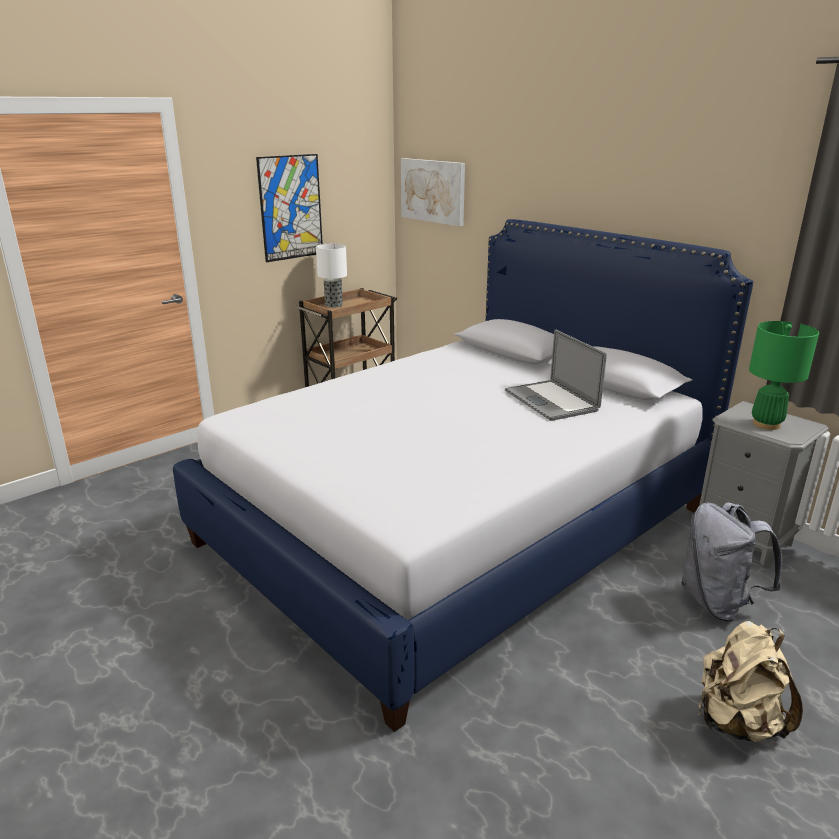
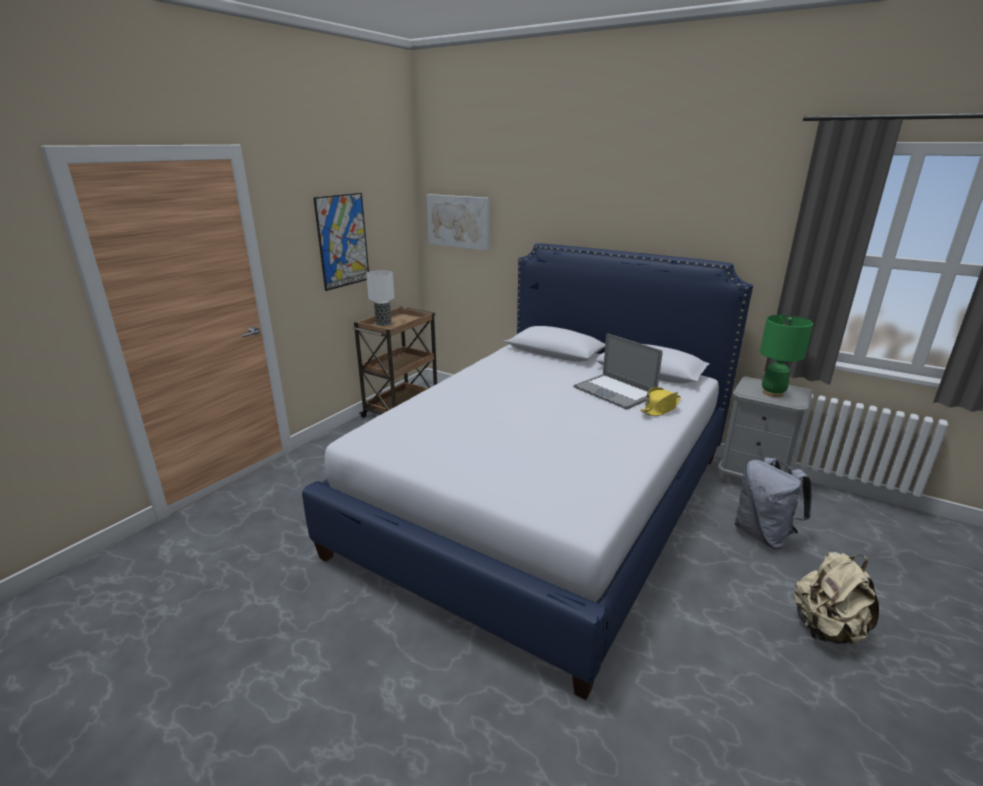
camera: 15 degrees left, 0 degrees up
none -> yellow hat [641,387,681,416]

